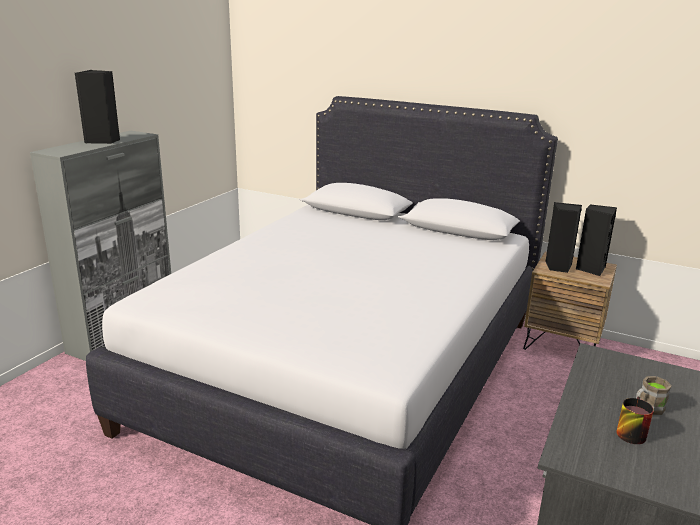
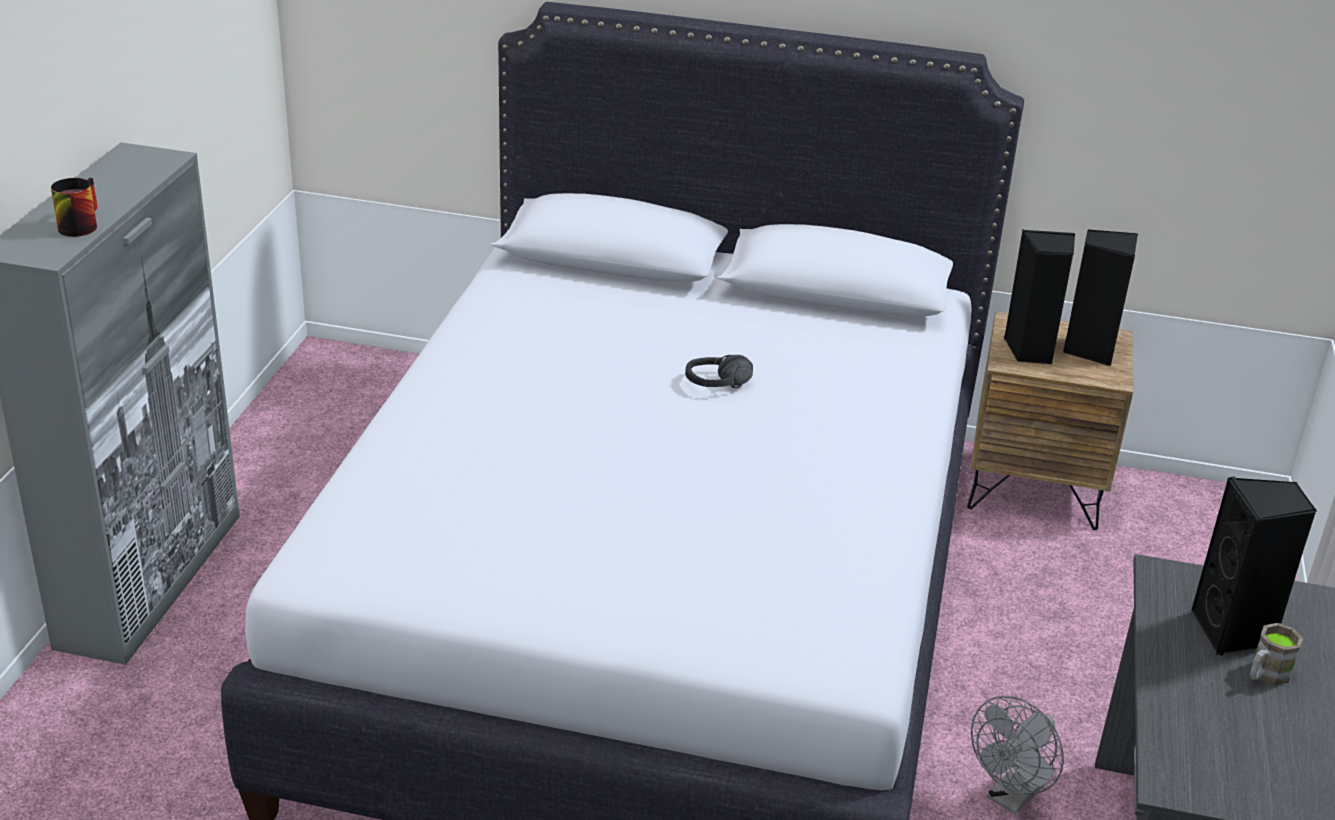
camera: 15 degrees left, 10 degrees up
black speaker [75,70,120,144] -> black speaker moved to [1191,477,1317,655]
mug [616,396,654,444] -> mug moved to [51,178,98,237]
none -> black headphones [685,355,753,388]
none -> grey fan [971,696,1064,815]

